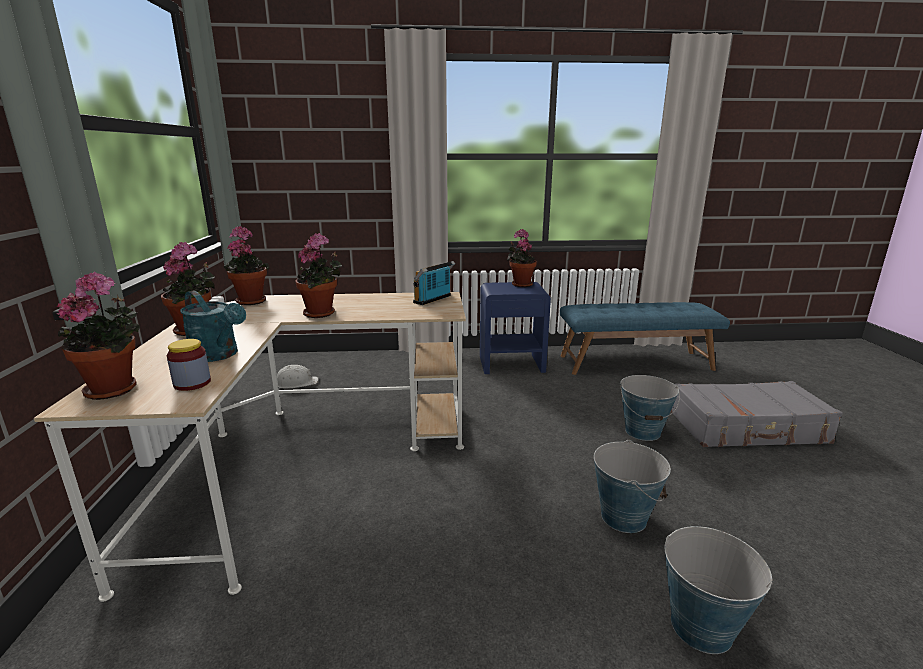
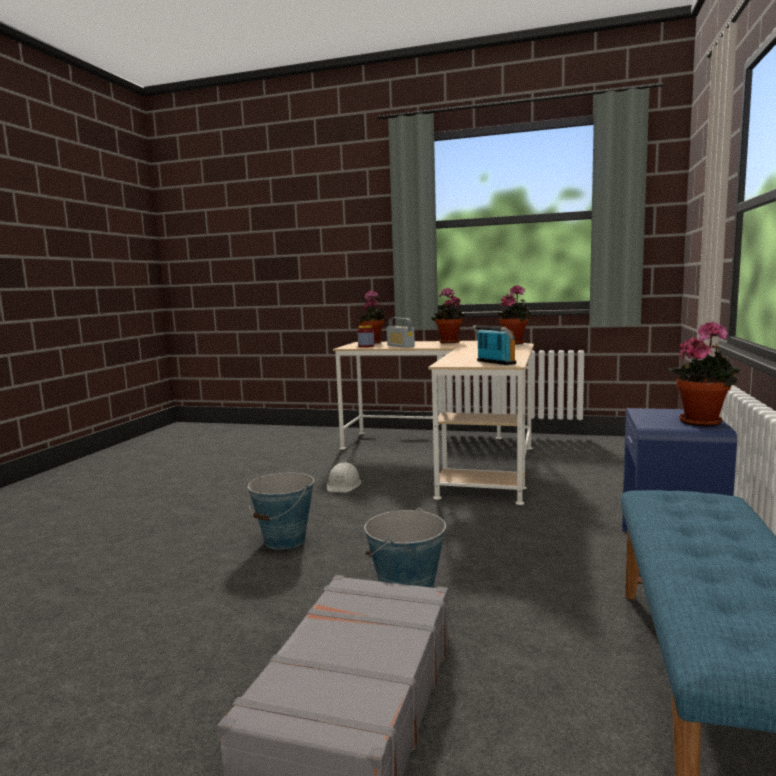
camera: 110 degrees right, 10 degrees down
turquoise watering can [180,290,246,362] -> radio [387,318,415,348]
white hard hat [272,365,318,389] -> white hard hat moved to [327,462,361,493]
potted plant [295,233,342,318] -> none
bucket [664,526,773,654] -> none

